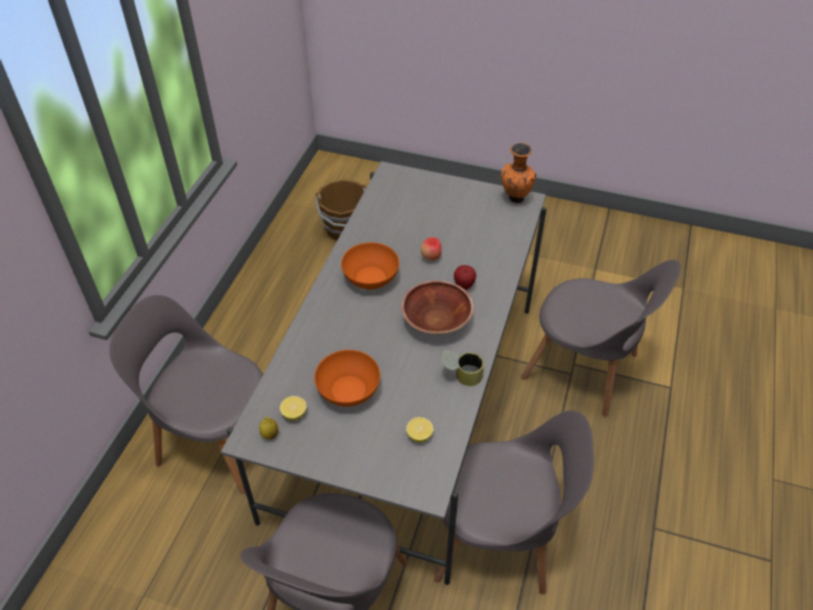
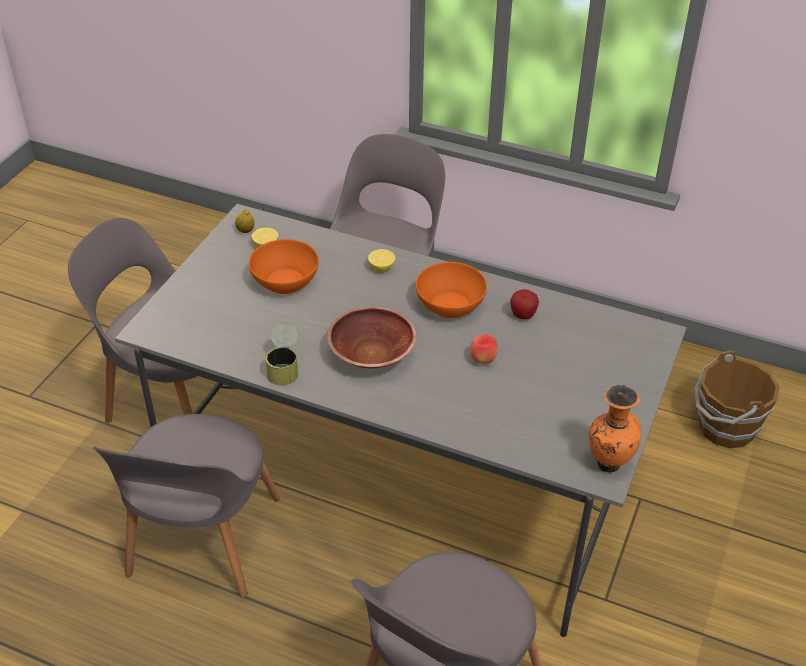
camera: 95 degrees right, 5 degrees down
lemon [406,417,434,442] -> lemon moved to [368,249,395,271]
apple [454,265,476,290] -> apple moved to [510,289,539,319]

